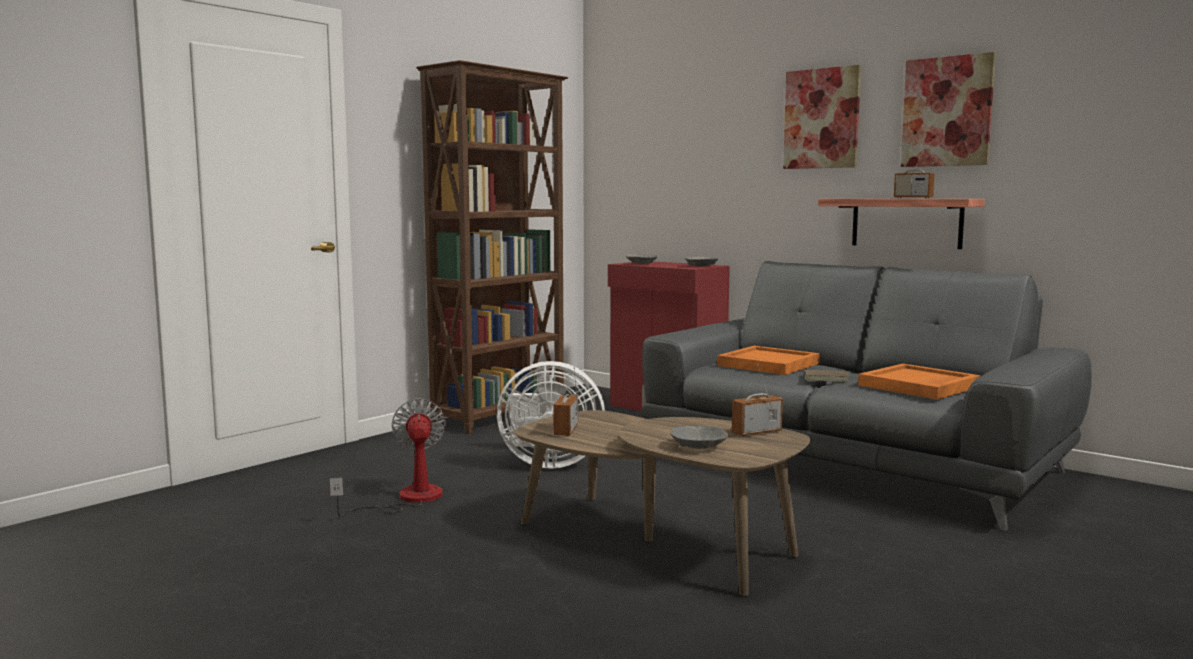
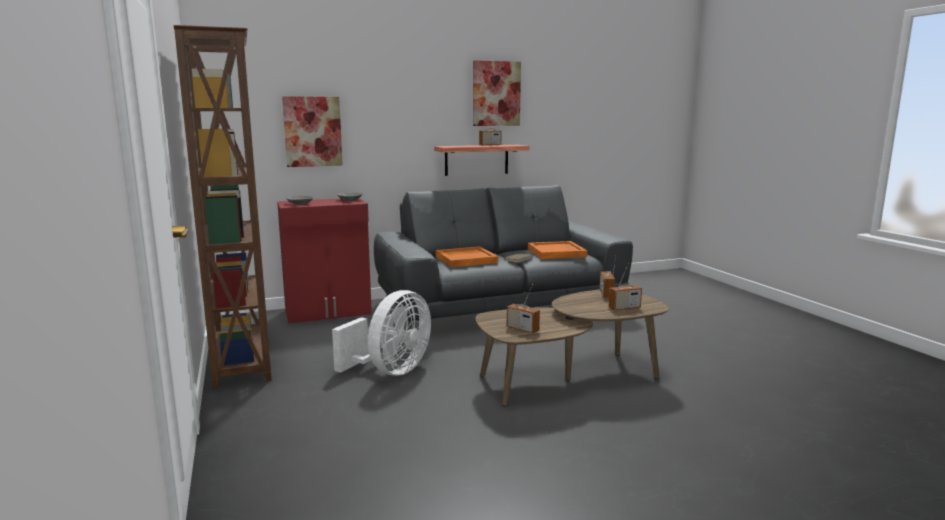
camera: 60 degrees left, 5 degrees up
fan [330,398,446,517] -> none
grey bowl [670,426,728,449] -> radio [609,263,642,311]
picture [783,65,861,169] -> picture moved to [282,96,343,167]

